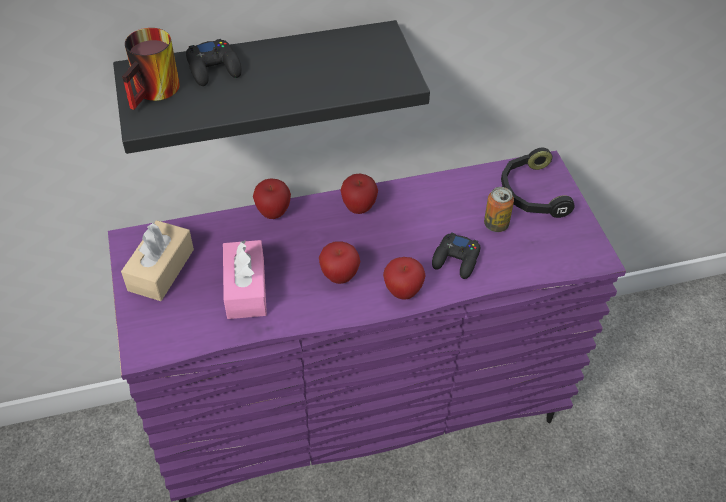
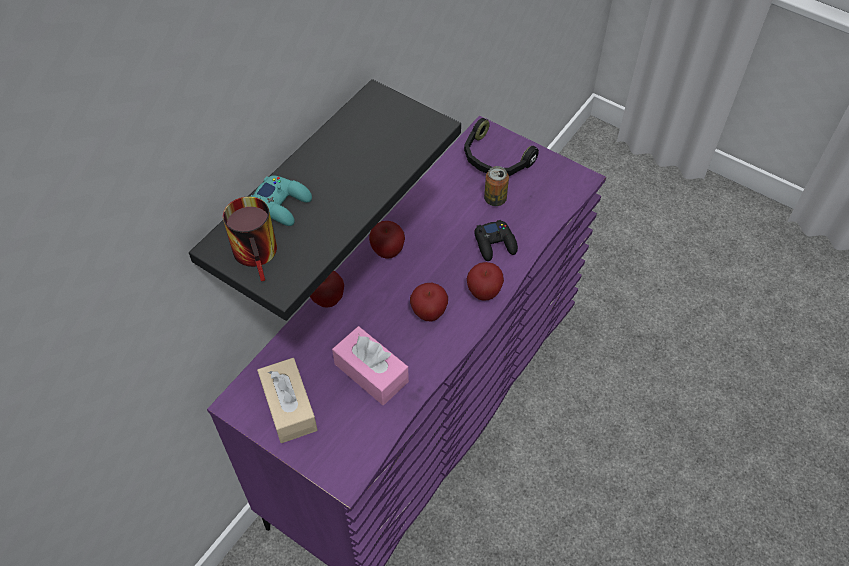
camera: 40 degrees left, 5 degrees up
black game controller [186,39,242,86] -> turquoise game controller [250,175,312,226]

